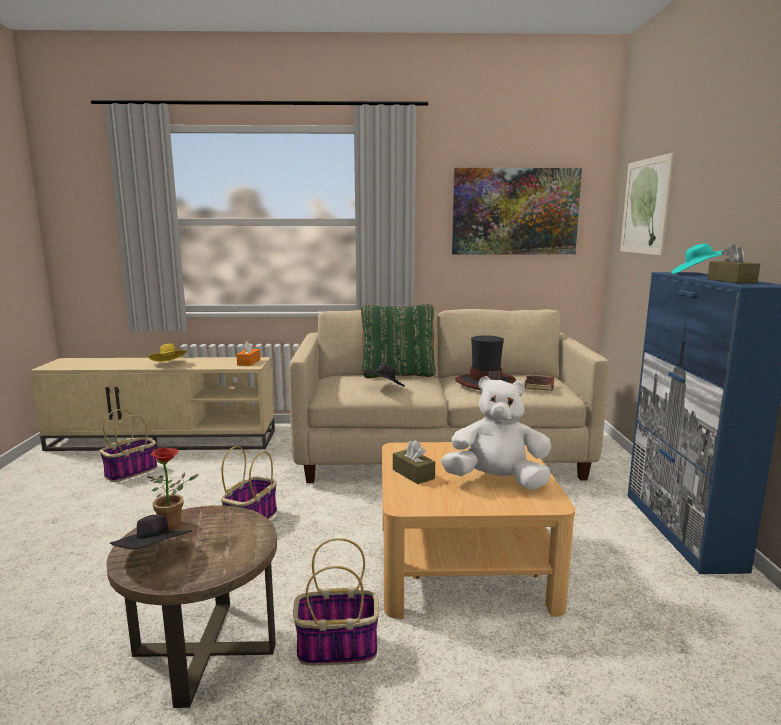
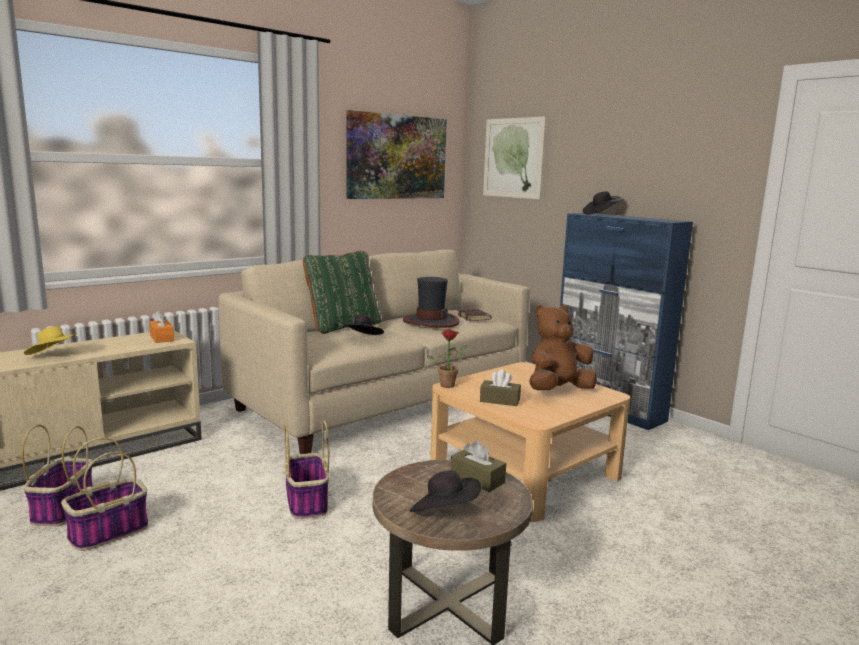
camera: 40 degrees left, 0 degrees up
potted plant [147,448,199,529] -> potted plant moved to [427,330,467,388]
basket [293,538,379,665] -> basket moved to [61,438,148,551]
white plush toy [441,376,551,490] -> brown plush toy [529,305,597,390]
turquoise hat [671,244,723,274] -> black hat [583,191,622,214]
brown tissue box [707,244,760,283] -> brown tissue box moved to [450,440,506,492]

